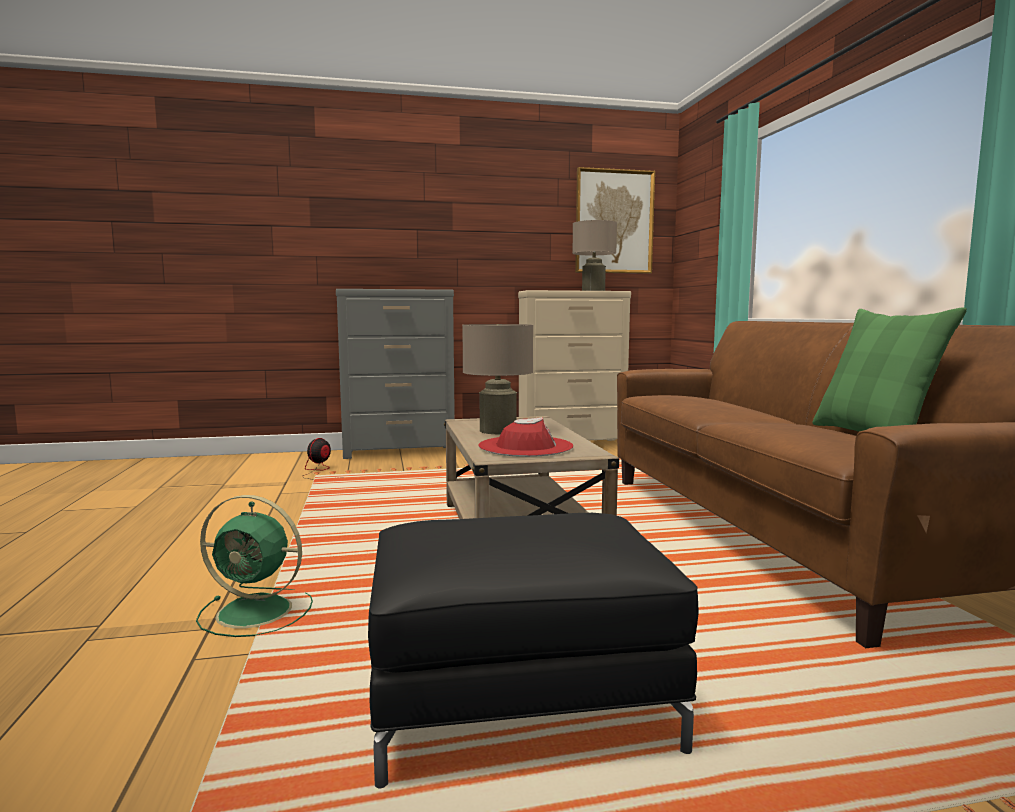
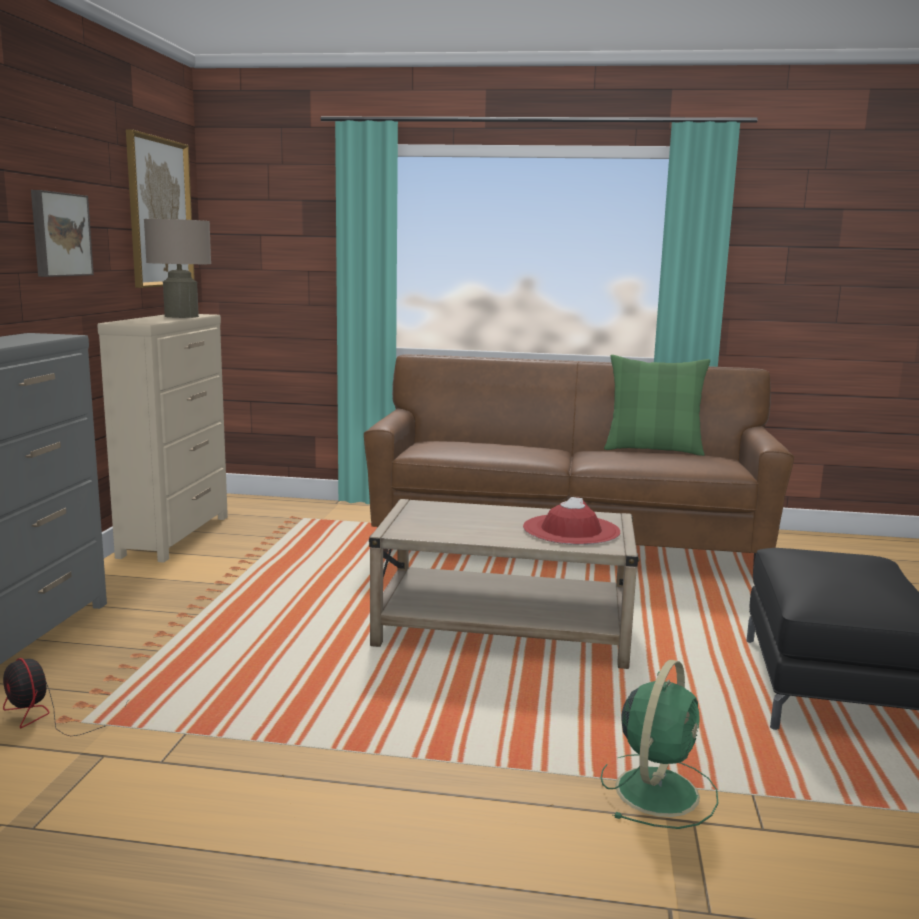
camera: 70 degrees left, 5 degrees up
beige table lamp [462,324,533,434] -> none
none -> picture [31,190,94,277]

